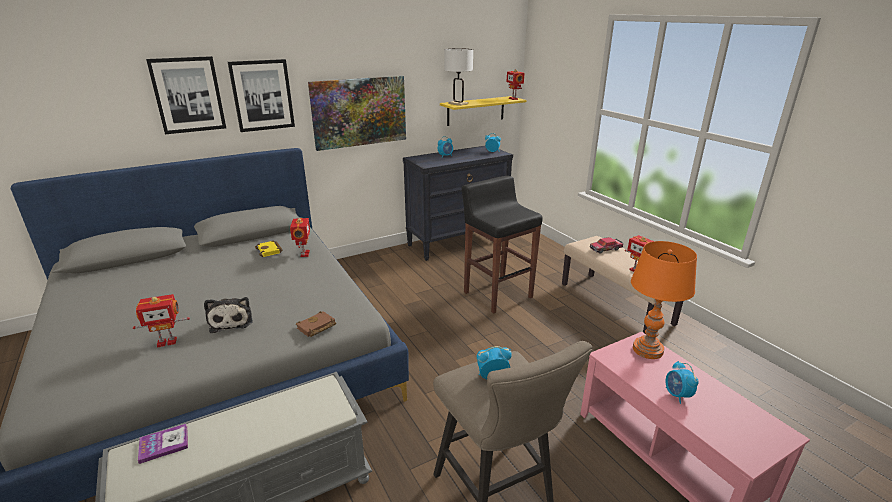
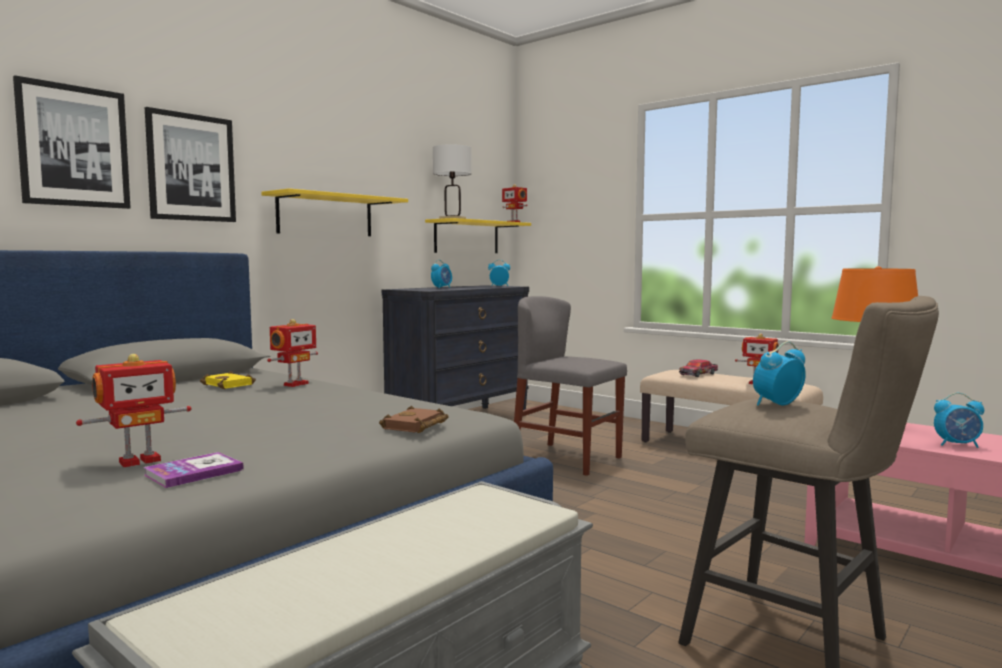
camera: 20 degrees left, 20 degrees down
book [138,424,188,464] -> book moved to [143,452,244,488]
plush toy [204,297,253,333] -> none
toy robot [290,218,310,257] -> toy robot turned 60 degrees clockwise [267,319,318,387]
picture [308,76,406,151] -> yellow shelf [261,188,408,236]
black stool [462,176,542,314] -> grey chair [514,296,627,476]
alarm clock [665,361,699,404] -> alarm clock turned 45 degrees counterclockwise [934,393,984,448]

